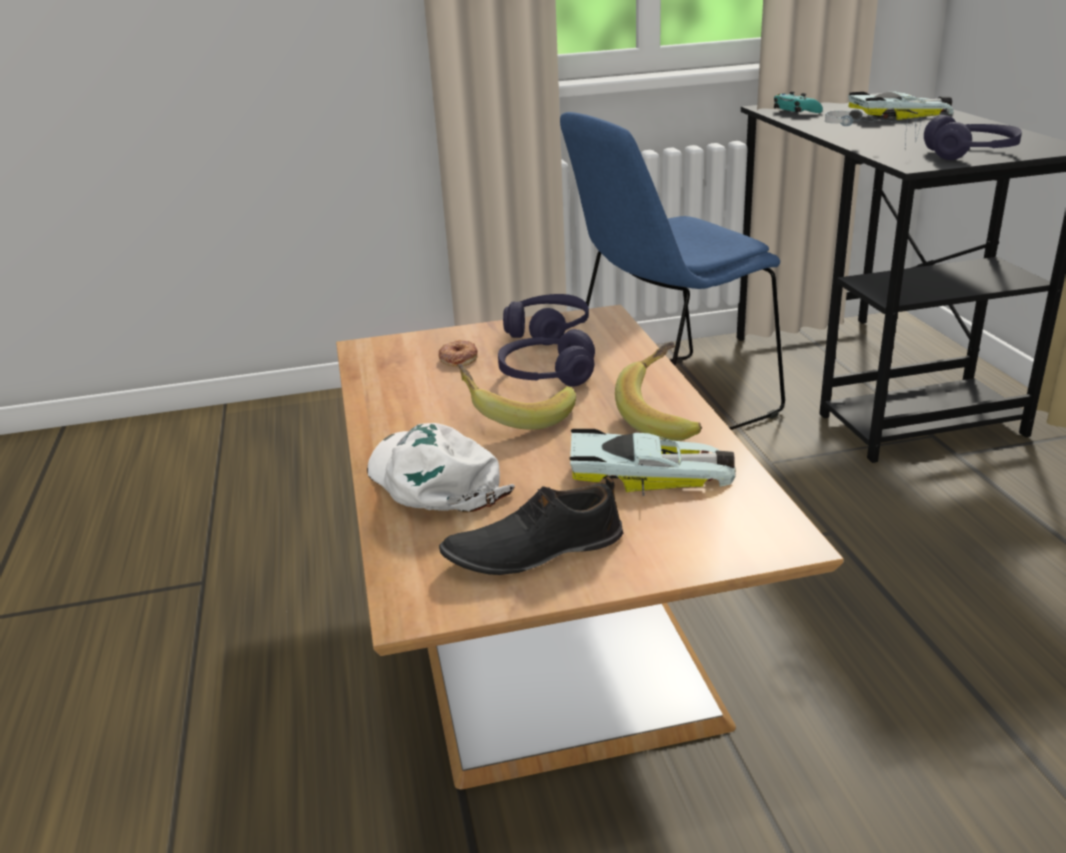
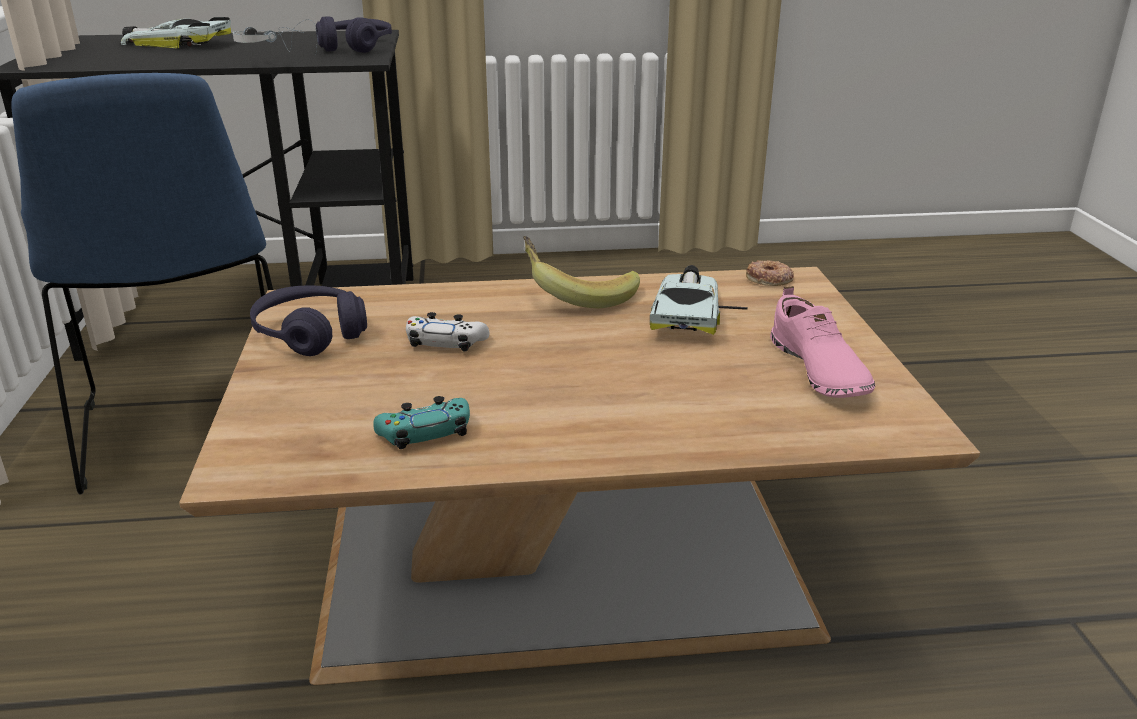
camera: 85 degrees left, 0 degrees up
white cap [367,423,515,513] -> none
donut [438,340,478,367] -> donut moved to [746,260,794,286]
black shoe [439,477,623,575] -> pink shoe [770,286,875,398]
banana [457,364,576,430] -> none
purple headphones [498,329,595,387] -> white game controller [406,312,490,352]
turquoise game controller [774,91,823,113] -> turquoise game controller moved to [373,396,470,449]
toy car [848,92,954,120] -> toy car turned 75 degrees counterclockwise [121,17,231,49]

